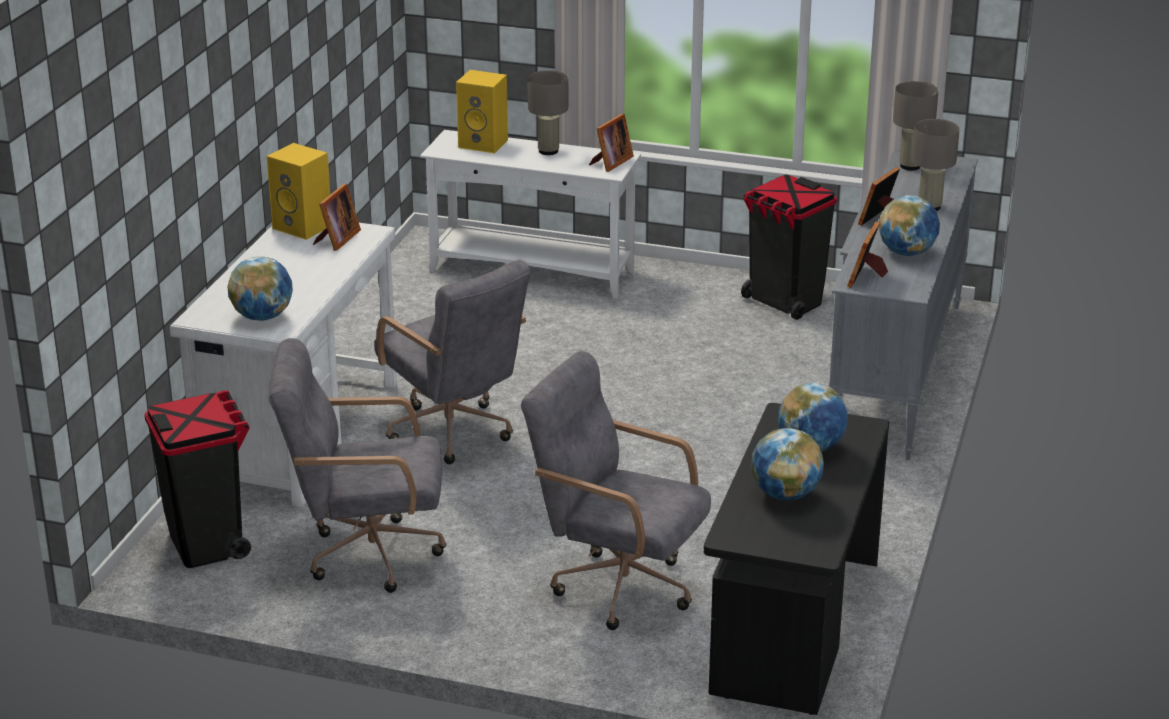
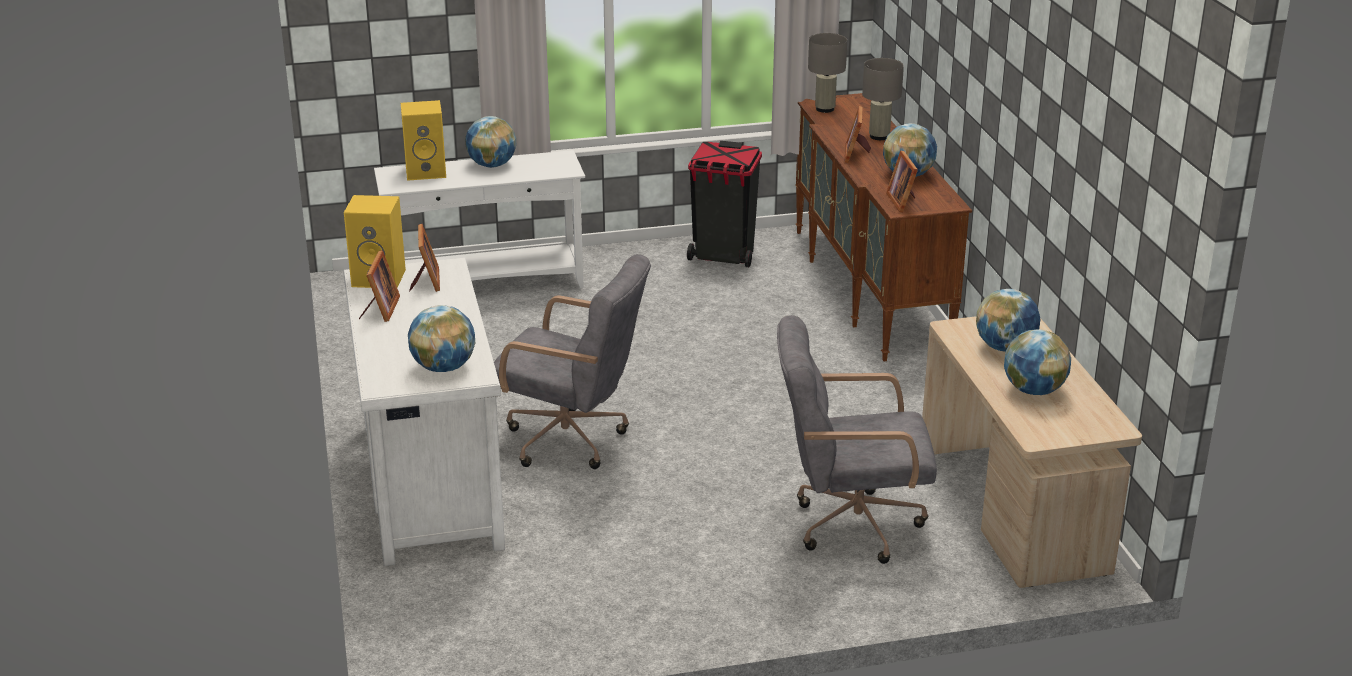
camera: 30 degrees left, 0 degrees up
black trash can [145,390,251,568] -> none
grey office chair [268,338,446,593] -> none
grey table lamp [528,70,568,155] -> globe [465,116,516,168]
picture frame [589,114,634,172] -> picture frame moved to [359,250,400,322]
black desk [704,403,889,715] -> beige desk [922,316,1142,588]
grey cabinet [829,153,978,460] -> brown cabinet [796,93,972,361]

